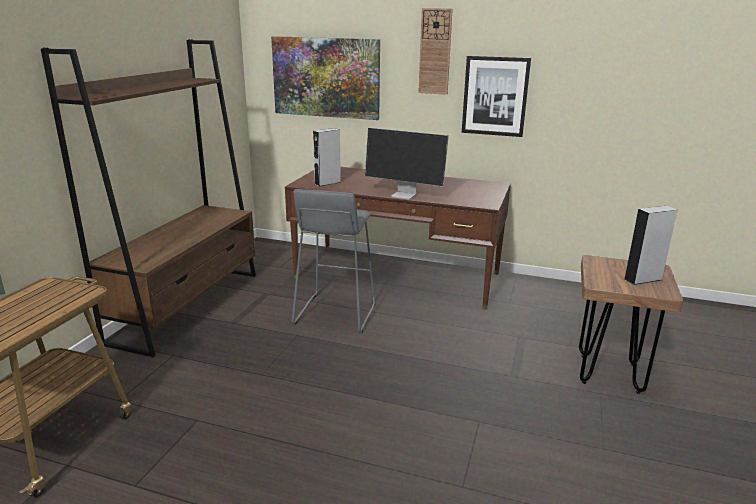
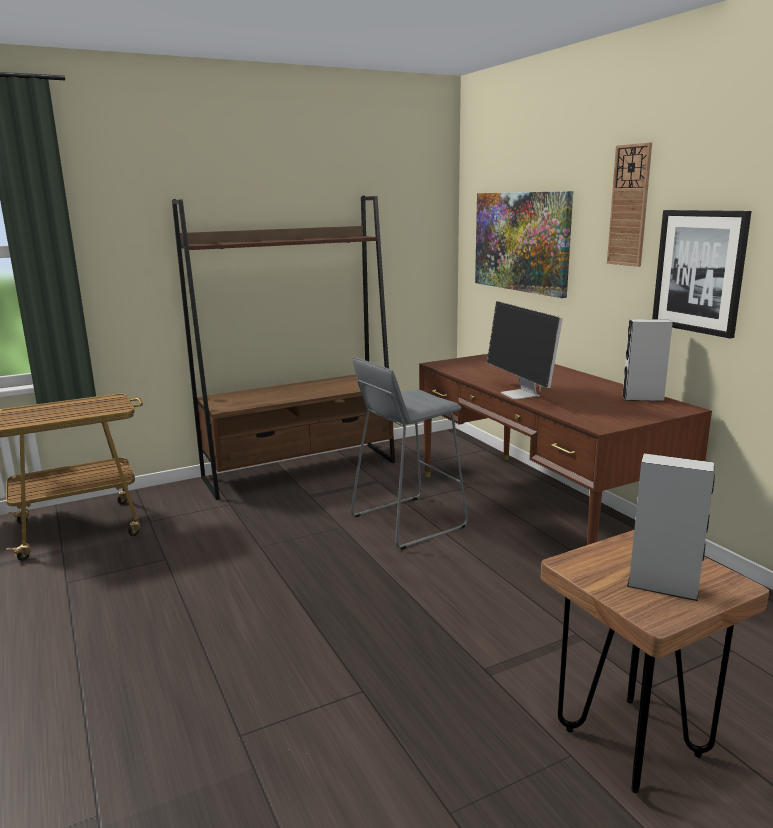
camera: 45 degrees right, 5 degrees down
grey speaker [313,128,341,186] -> grey speaker moved to [622,319,673,401]

